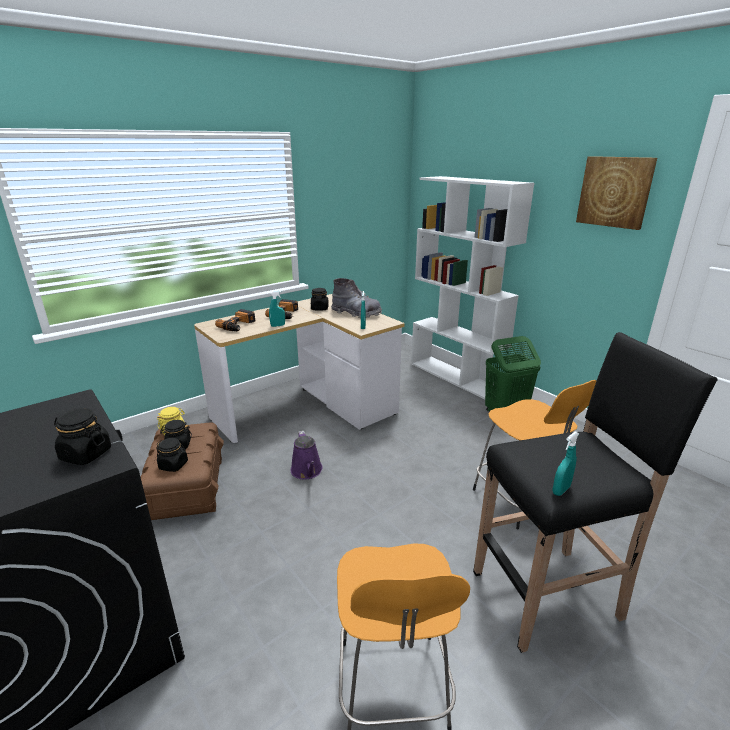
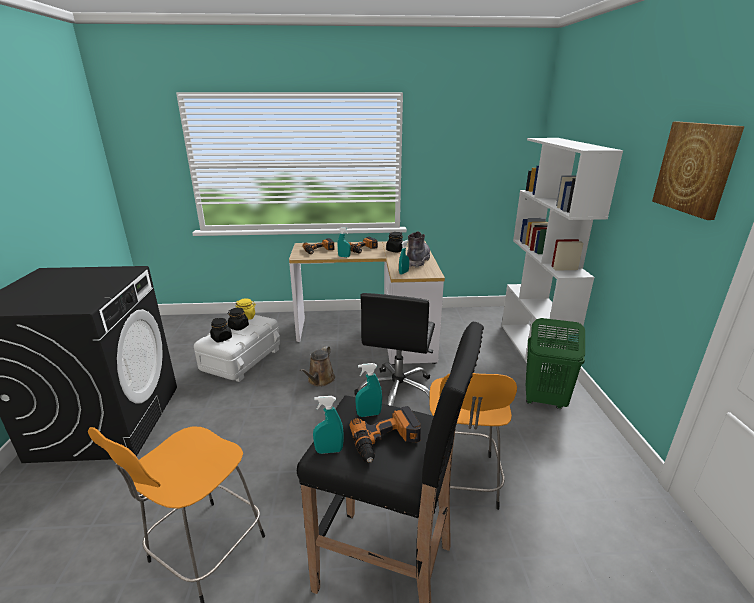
camera: 35 degrees right, 0 degrees up
black jar [54,408,111,465] -> none
brown storage box [140,423,224,520] -> white storage box [194,315,280,382]
purple watering can [291,431,323,479] -> brown watering can [300,346,335,387]
grey boot [331,278,382,318] -> grey boot turned 135 degrees counterclockwise [407,231,430,268]
none -> power drill [350,406,421,463]
none -> black office chair [354,293,435,406]
none -> turquoise spray bottle [355,363,382,417]

